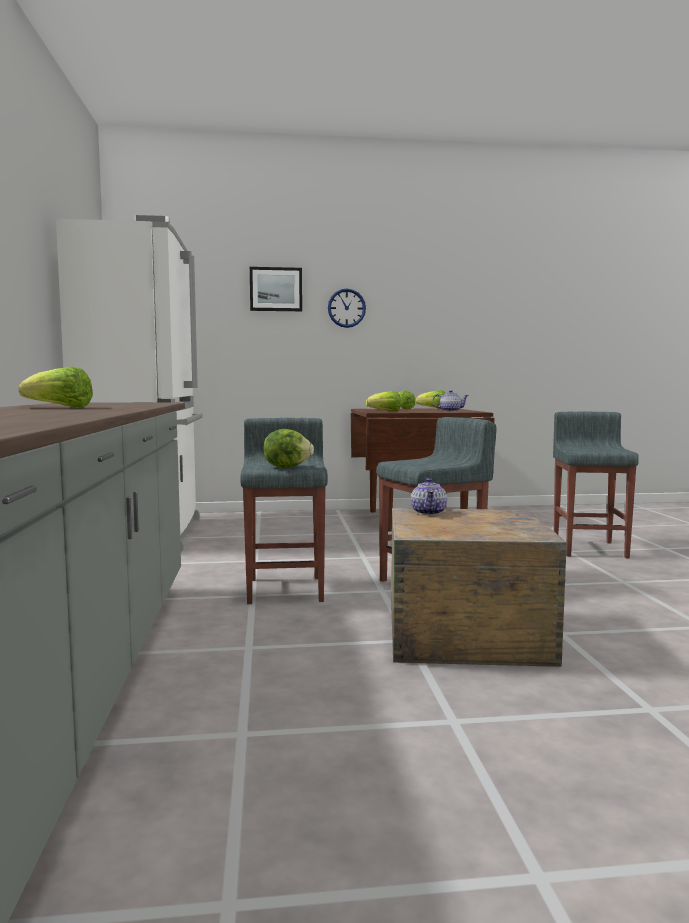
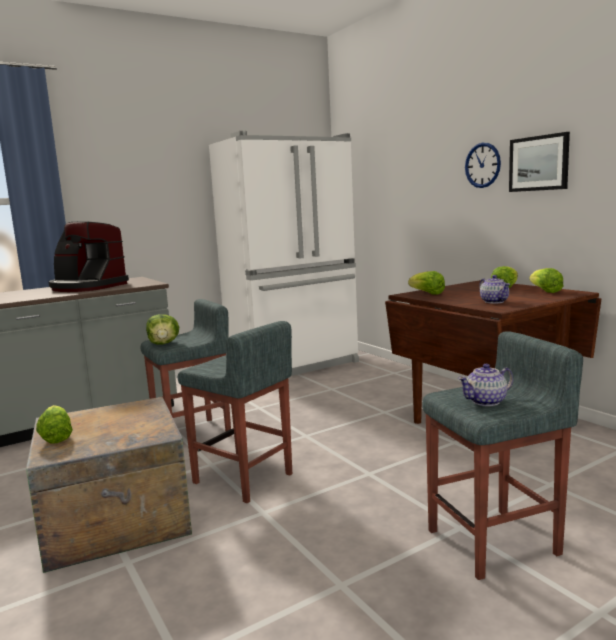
camera: 65 degrees right, 5 degrees up
lettuce [19,366,93,408] -> lettuce moved to [36,405,73,444]
picture [250,267,302,311] -> picture moved to [509,132,570,192]
teapot [411,478,447,515] -> teapot moved to [458,364,513,406]
none -> coffee machine [49,221,129,292]

